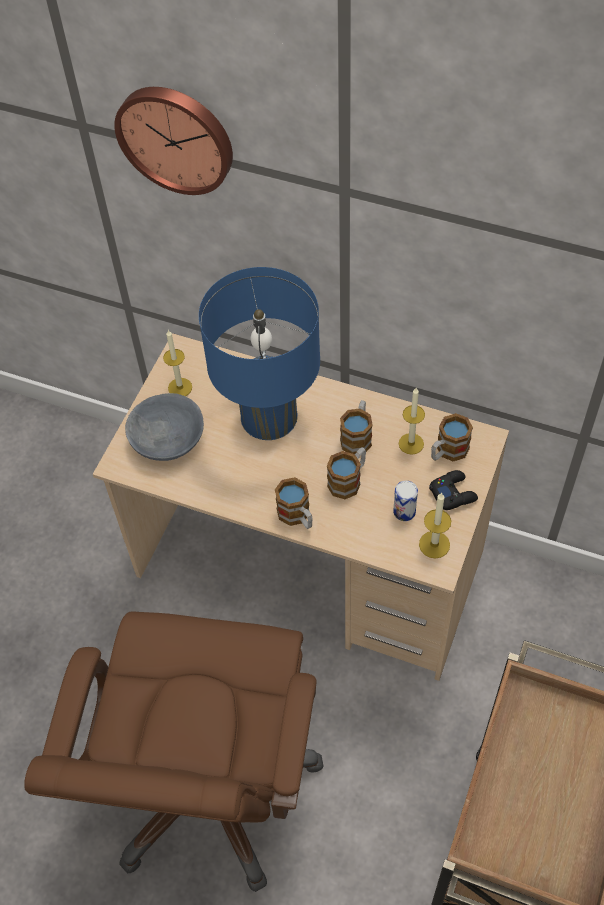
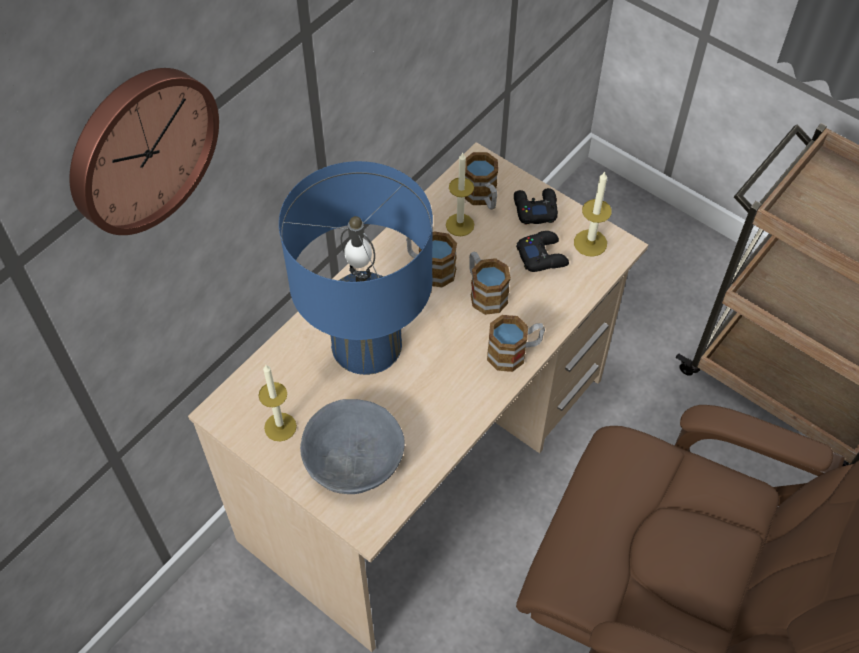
camera: 75 degrees left, 0 degrees up
can [393,481,418,521] -> black game controller [516,231,569,272]

